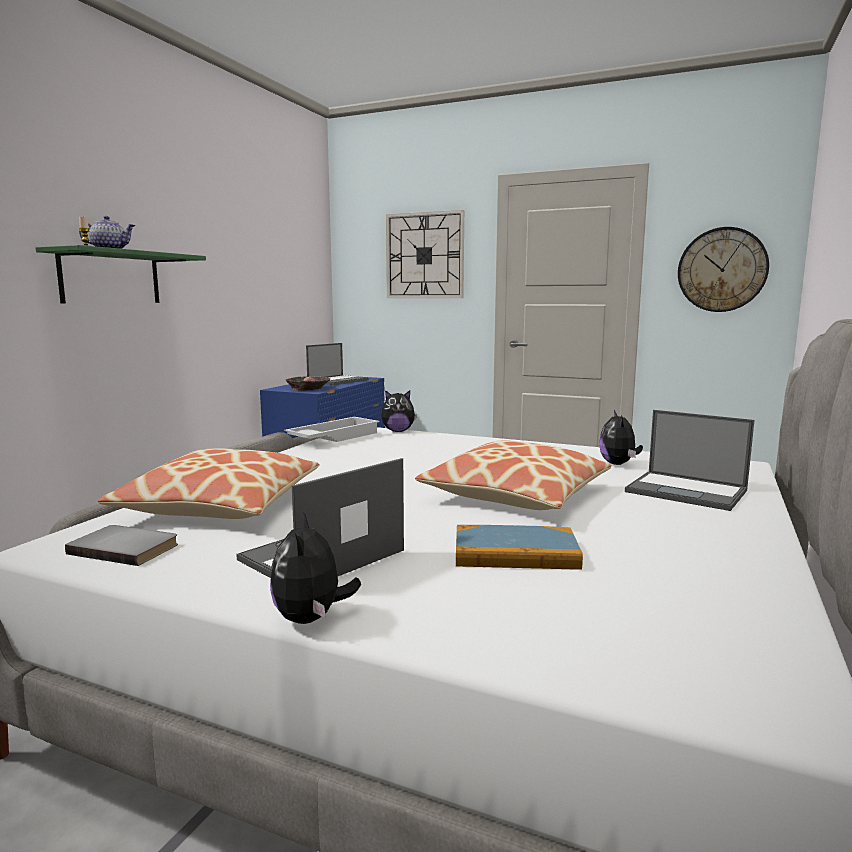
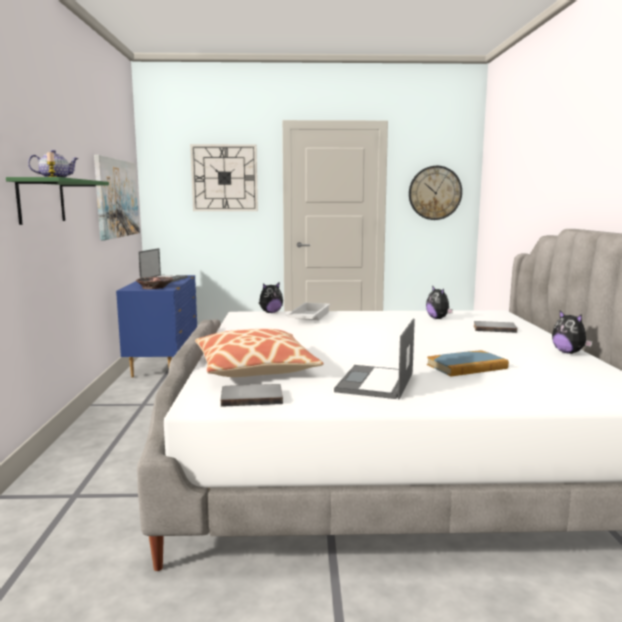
camera: 25 degrees left, 0 degrees up
plush toy [270,512,361,624] -> plush toy moved to [552,311,593,354]
white tray [284,417,380,442] -> white tray moved to [286,303,330,320]
pillow [415,440,612,510] -> none
laptop [625,410,754,511] -> grey book [474,321,518,333]
none -> picture [94,155,140,240]

